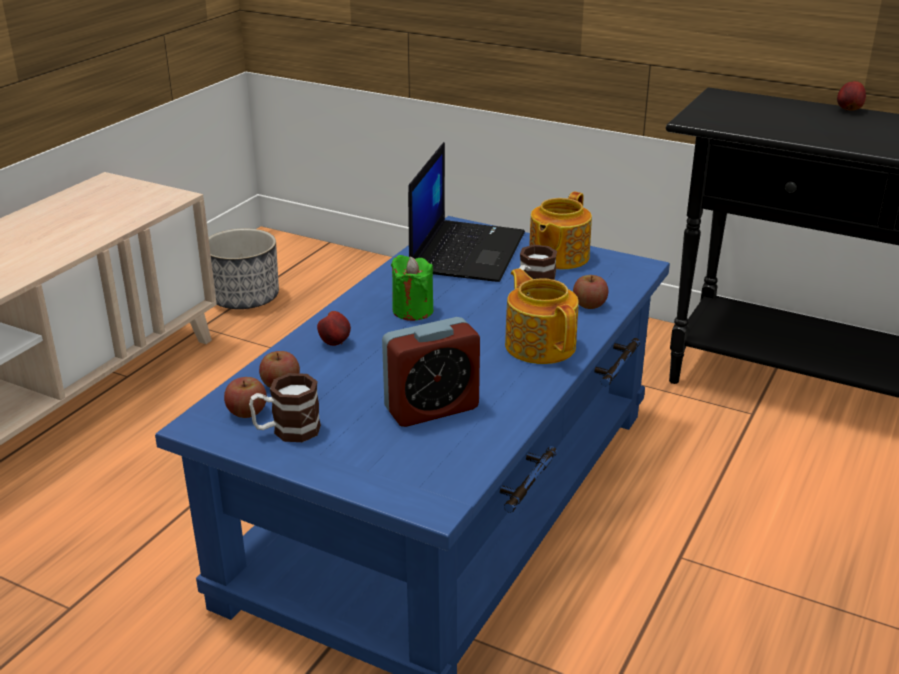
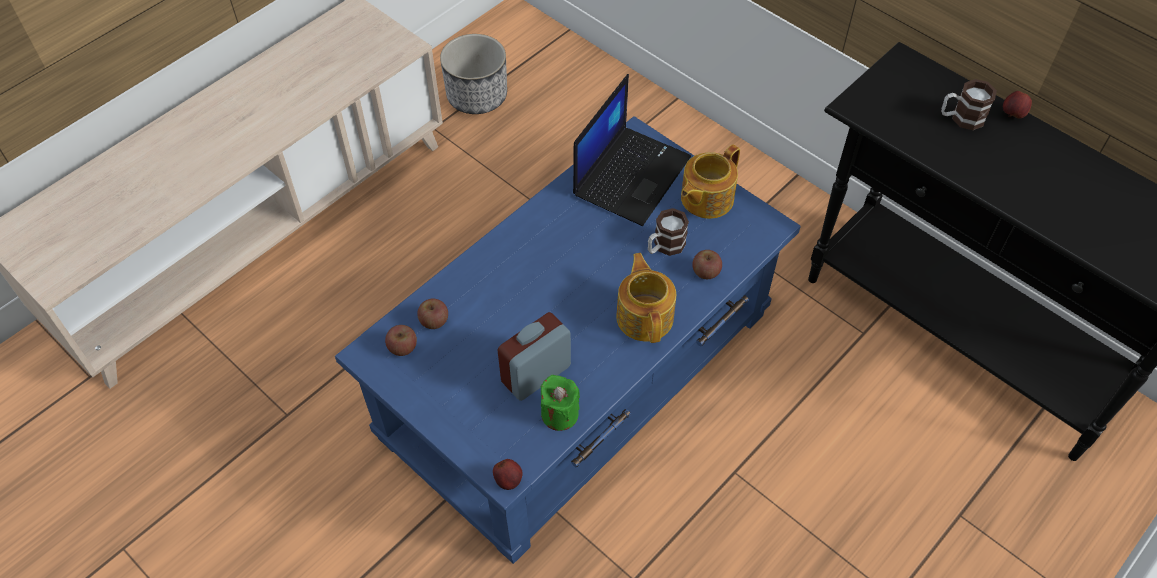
camera: 15 degrees right, 25 degrees up
mug [249,373,321,442] -> mug moved to [941,79,997,130]
apple [317,311,351,346] -> apple moved to [493,459,523,490]
alarm clock [382,317,480,427] -> alarm clock turned 150 degrees clockwise [498,312,571,401]
green candle [391,255,433,321] -> green candle moved to [541,375,580,431]

